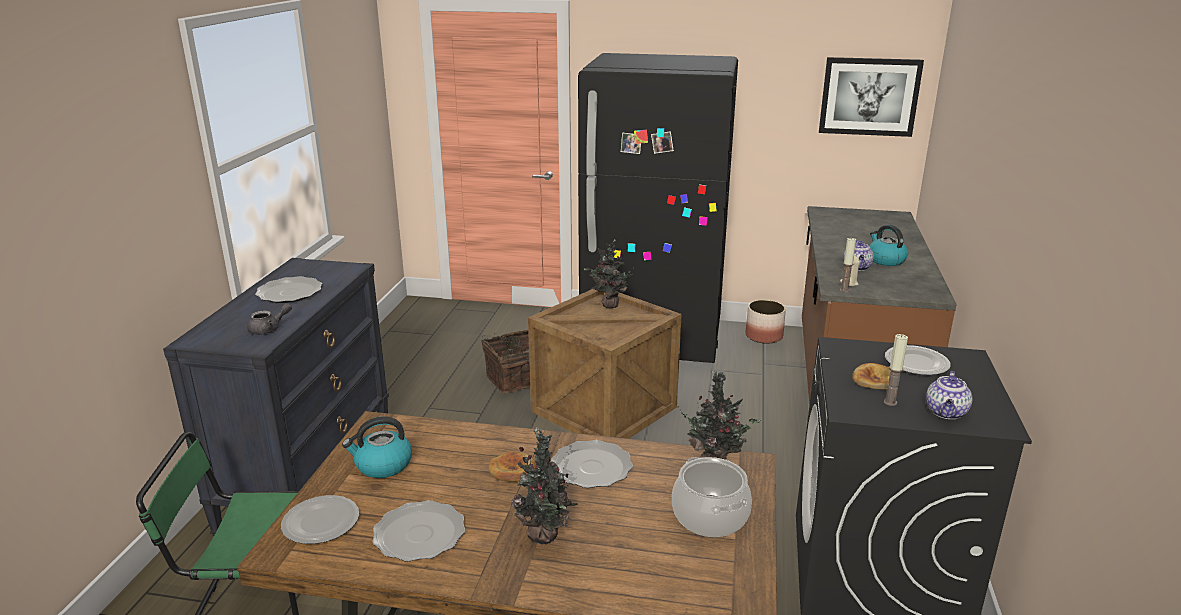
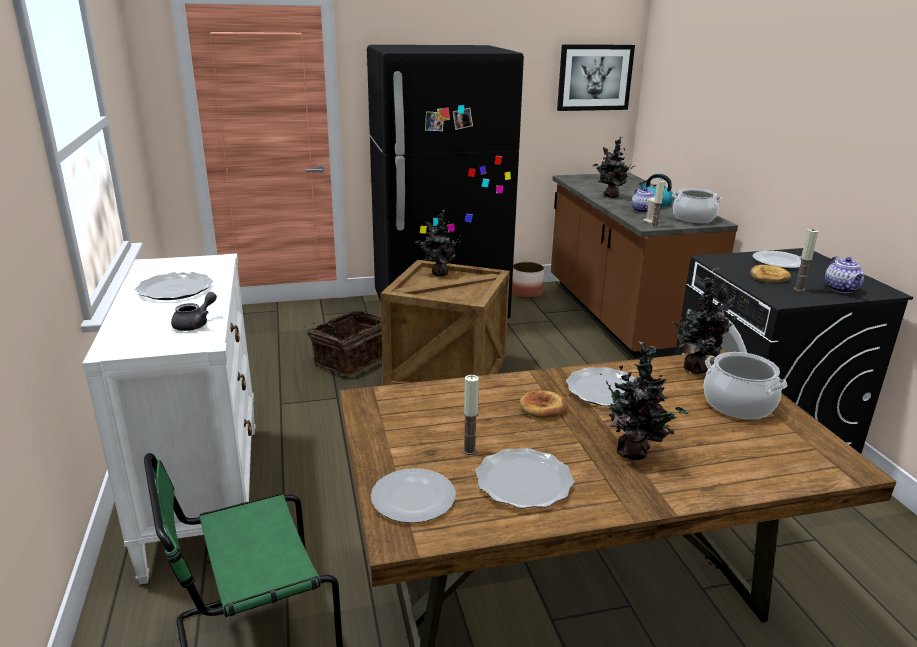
camera: 25 degrees left, 0 degrees up
black dresser [163,258,389,537] -> white dresser [82,253,255,584]
kettle [342,416,412,478] -> none
none -> candle [463,375,479,455]
none -> potted plant [593,137,636,198]
none -> cooking pot [672,189,722,223]

